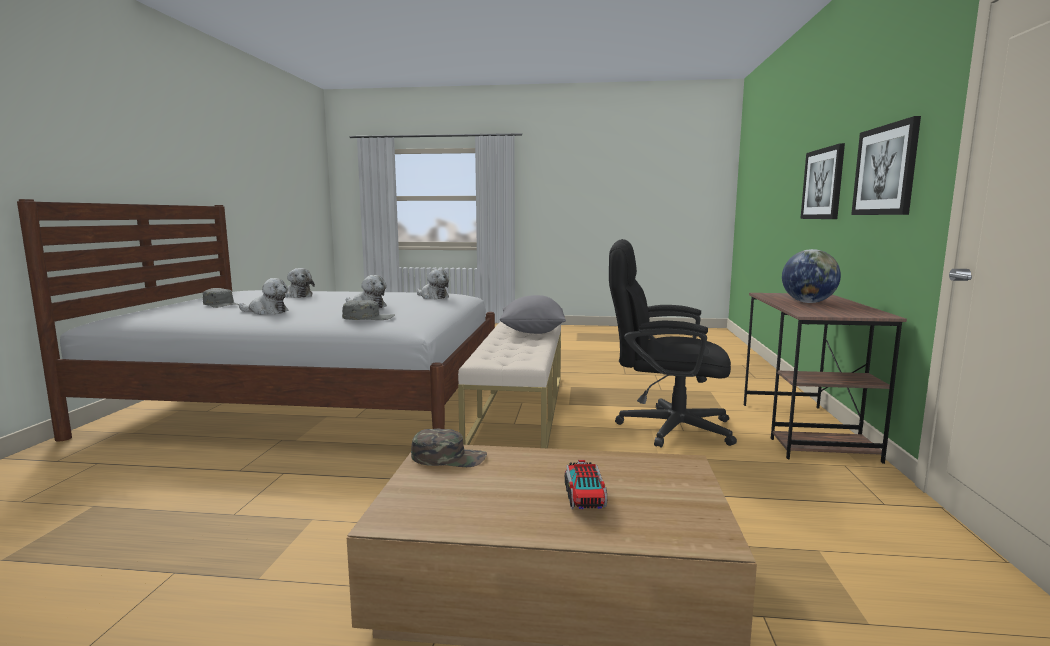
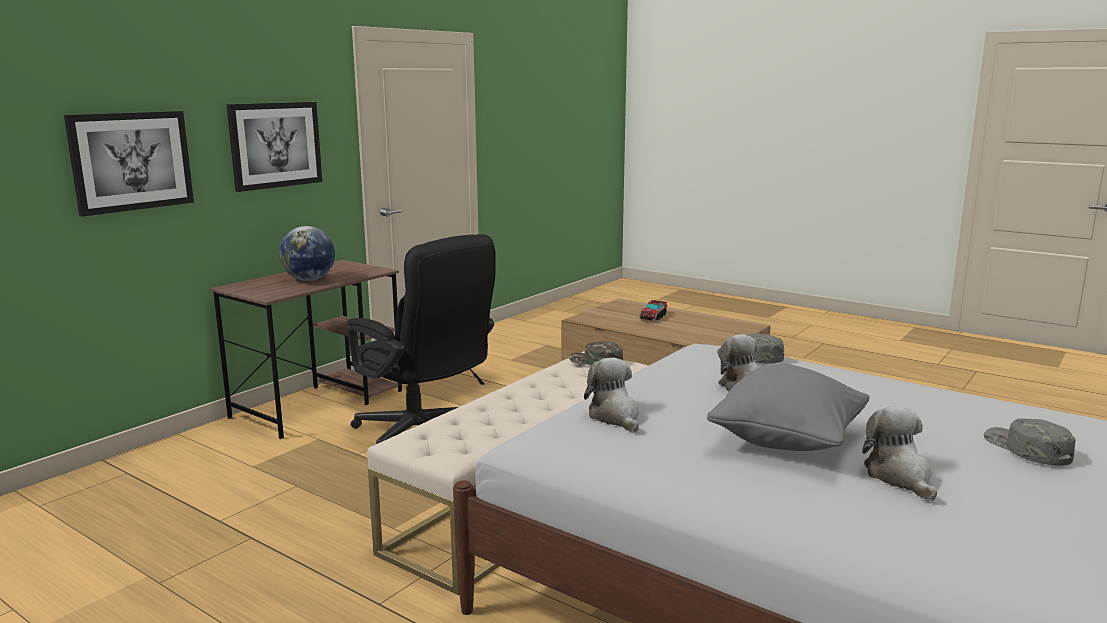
camera: 150 degrees left, 5 degrees up
plush toy [239,278,289,315] -> none
green cap [411,429,487,467] -> green cap moved to [569,341,623,366]
grey pillow [500,295,566,334] -> grey pillow moved to [707,363,870,451]

